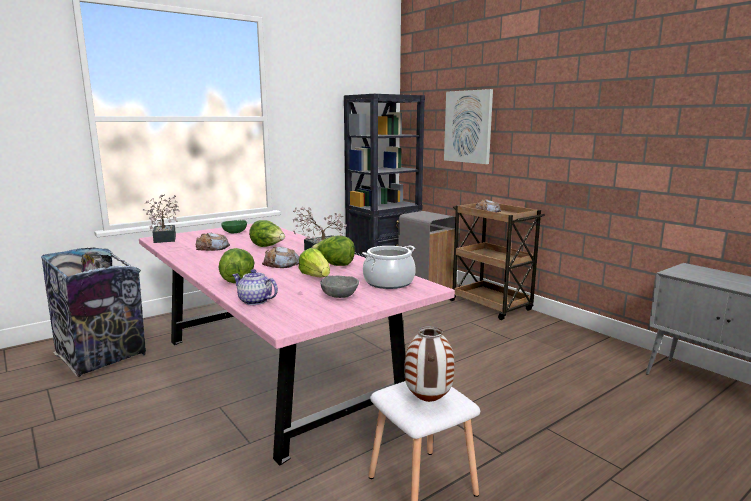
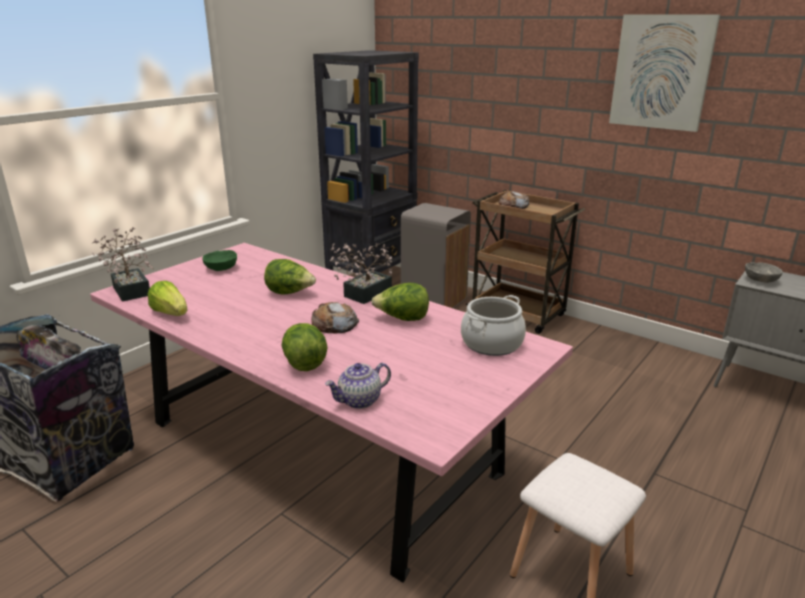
camera: 15 degrees left, 10 degrees up
bread [196,233,230,251] -> none
teapot [232,269,278,305] -> teapot turned 45 degrees counterclockwise [325,363,391,409]
lettuce [298,248,330,277] -> lettuce moved to [147,281,187,316]
grey bowl [321,275,359,298] -> grey bowl moved to [745,262,783,283]
vase [405,326,455,402] -> none
picture [444,89,493,164] -> picture moved to [609,14,720,132]

